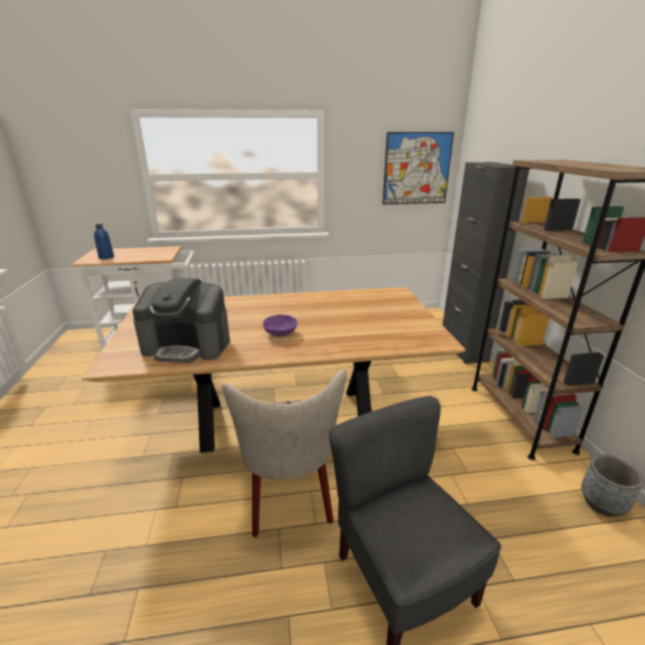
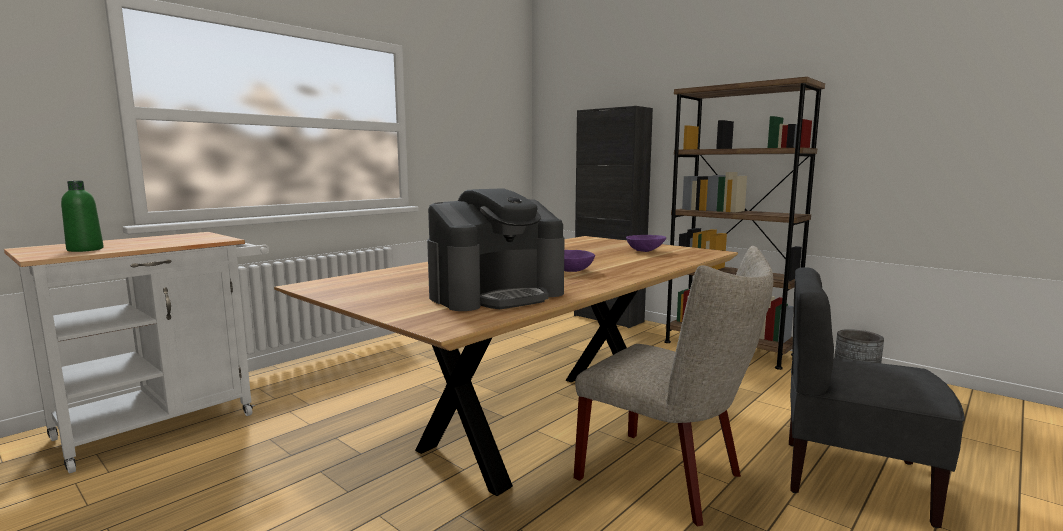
camera: 40 degrees left, 15 degrees down
blue bottle [94,224,114,259] -> green bottle [61,181,104,252]
picture [382,132,454,204] -> none
none -> purple bowl [626,235,666,252]

